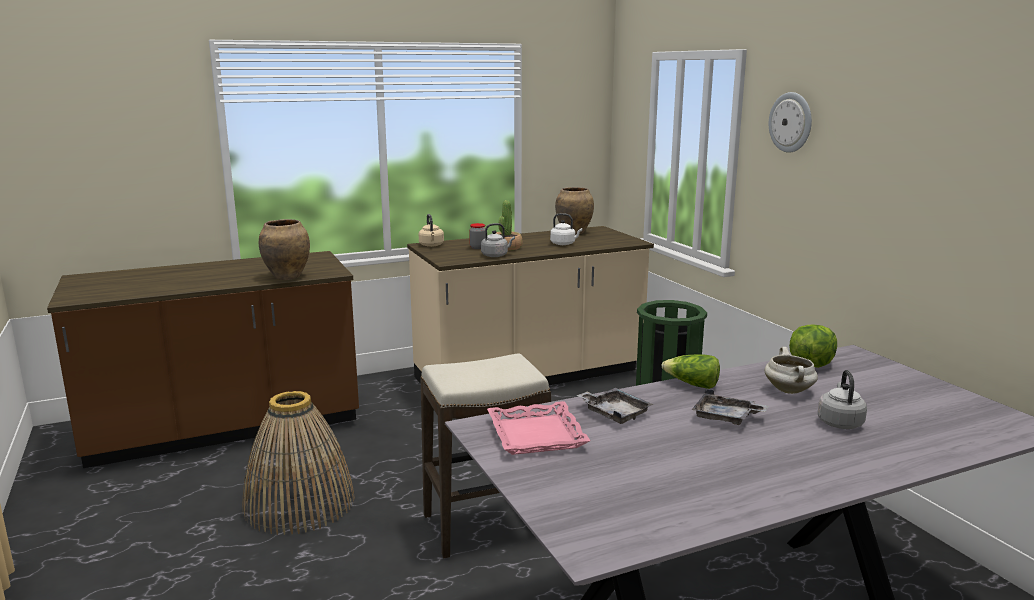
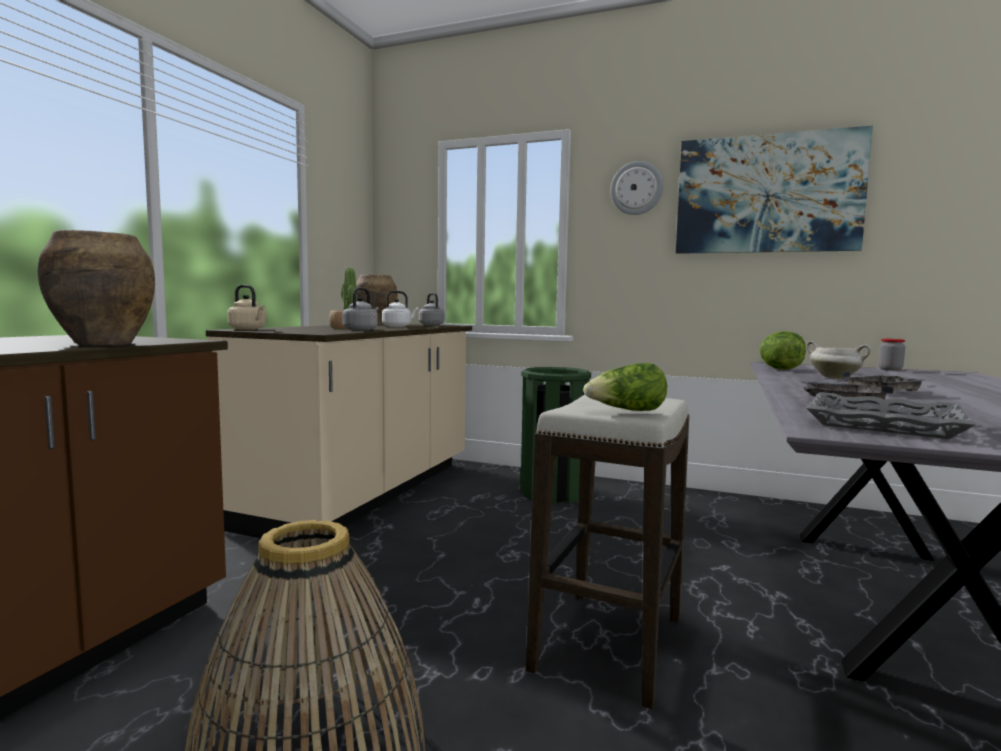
camera: 45 degrees left, 10 degrees down
jar [469,223,485,249] -> jar moved to [878,339,905,371]
pink tray [487,401,591,455] -> grey tray [806,392,976,439]
lettuce [662,354,720,389] -> lettuce moved to [583,363,667,411]
grey kettle [818,370,867,429] -> grey kettle moved to [419,293,444,326]
none -> picture [676,126,873,254]

